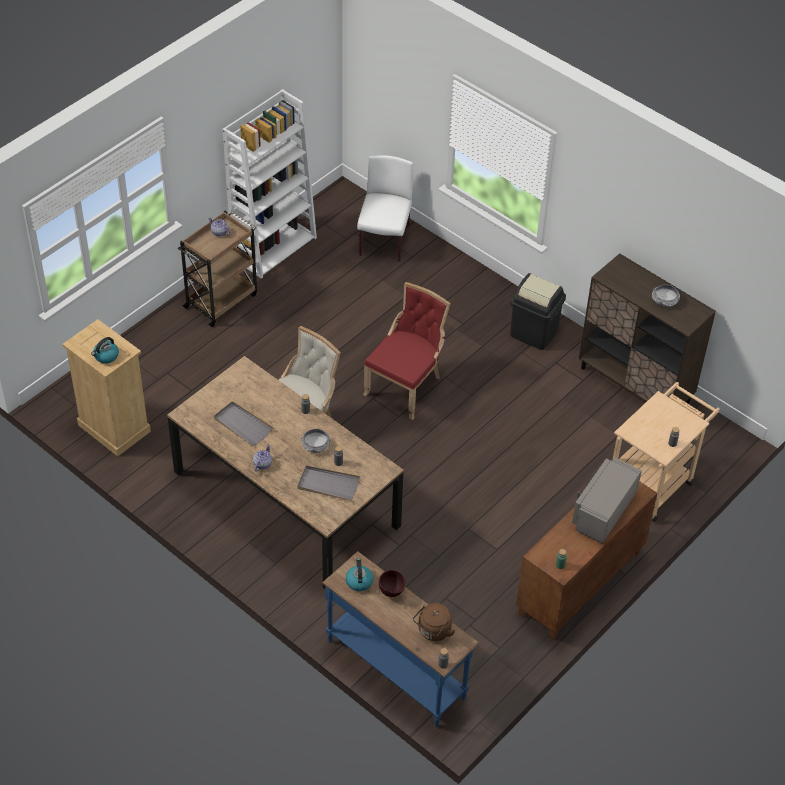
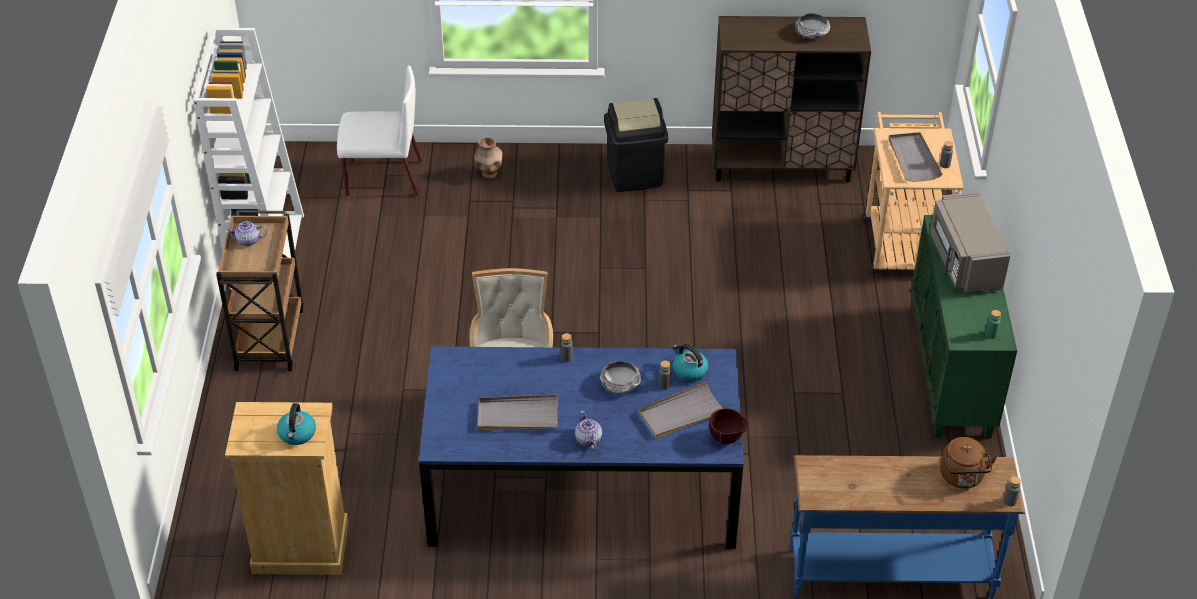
camera: 40 degrees left, 5 degrees down
brown dining table [167,356,404,589] -> blue dining table [419,346,744,549]
kettle [346,558,373,591] -> kettle moved to [672,344,708,382]
white chair [357,155,413,262] -> white chair turned 120 degrees clockwise [337,65,423,196]
red chair [363,282,450,420] -> none
brown bowl [379,570,405,597] -> brown bowl moved to [709,408,749,444]
brown cabinet [516,481,657,640] -> green cabinet [911,215,1017,439]
none -> brown vase [474,137,503,179]
none -> grey tray [888,132,942,182]

